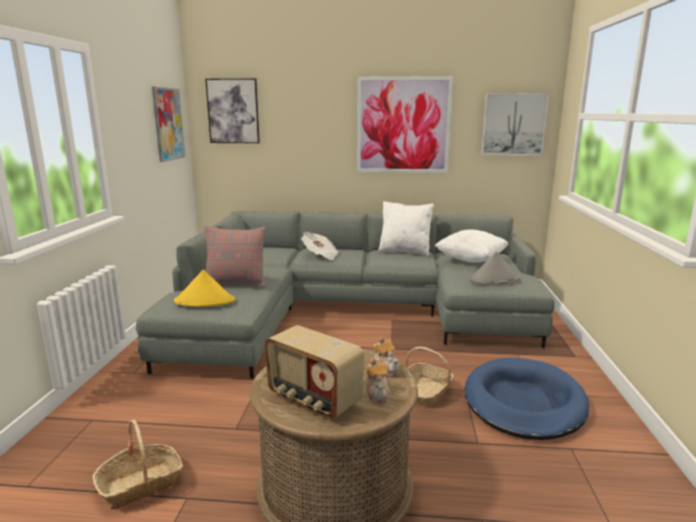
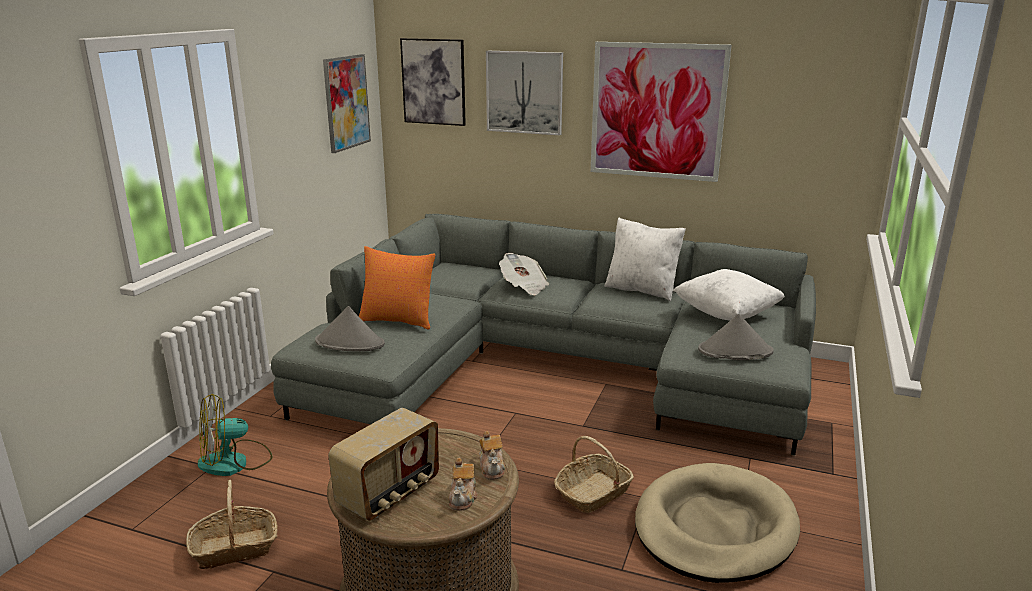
camera: 15 degrees right, 5 degrees up
yellow hat [174,270,235,307] -> grey hat [315,306,385,351]
grey pillow [204,226,266,287] -> orange pillow [359,246,435,330]
radio [265,325,364,419] -> radio turned 105 degrees counterclockwise [328,408,439,521]
blue dog bed [465,358,589,440] -> beige dog bed [635,463,800,583]
picture [481,93,549,156] -> picture moved to [486,51,563,135]
none -> fan [198,394,272,476]

